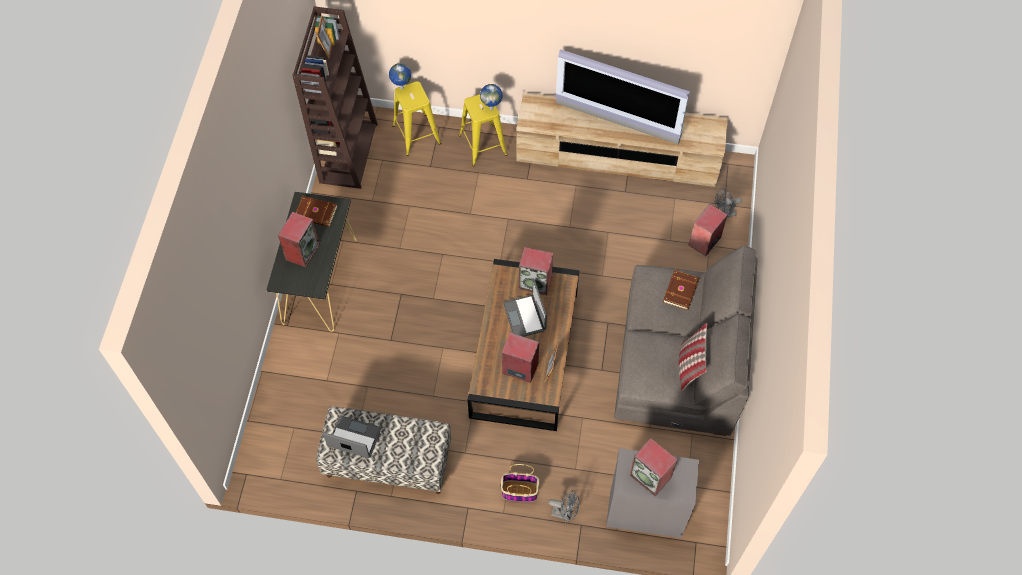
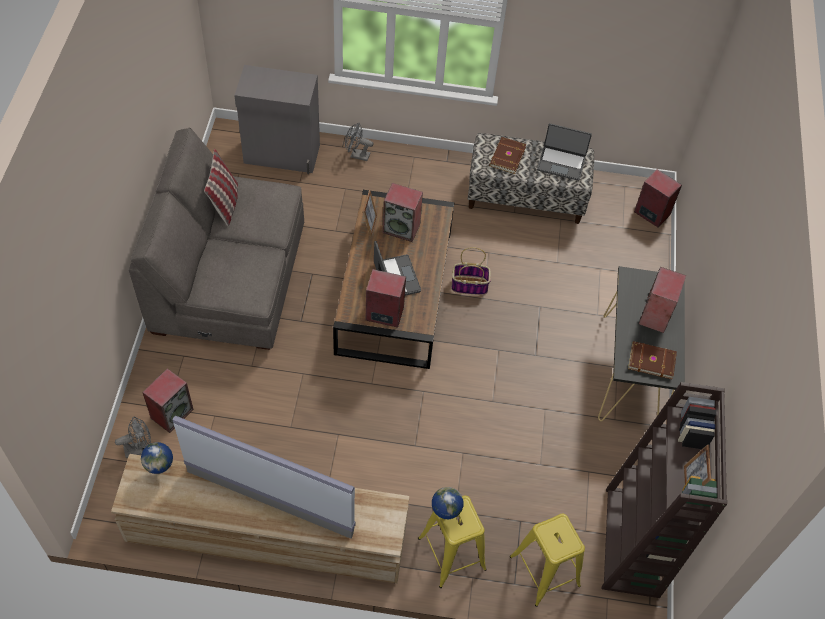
camera: 175 degrees right, 5 degrees down
globe [389,63,411,90] -> globe moved to [141,442,173,474]
basket [501,464,539,502] -> basket moved to [451,247,491,295]
speaker [629,438,678,496] -> speaker moved to [634,169,682,227]
brown book [663,269,699,310] -> brown book moved to [489,137,527,174]

